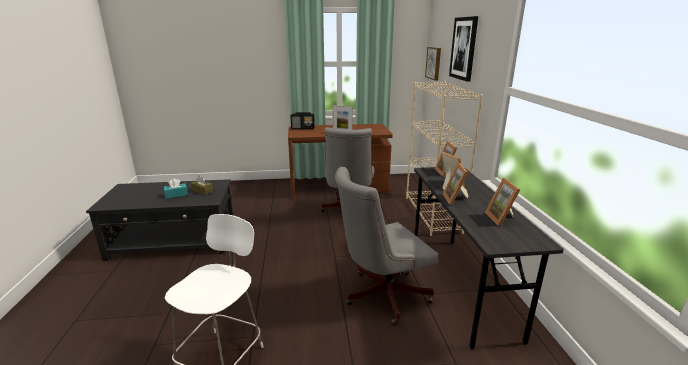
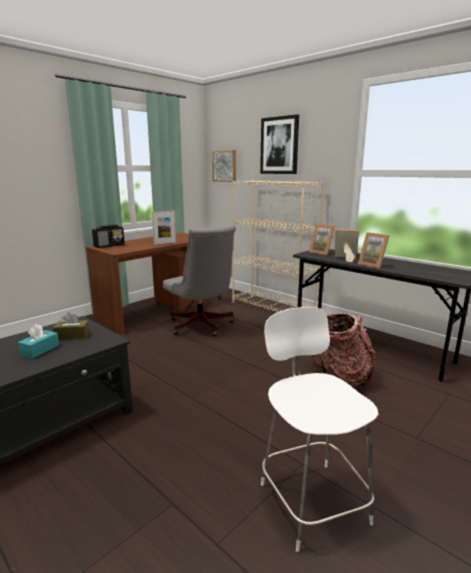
camera: 40 degrees left, 5 degrees down
grey office chair [335,167,439,326] -> backpack [311,313,376,389]
picture frame [485,178,520,226] -> none

